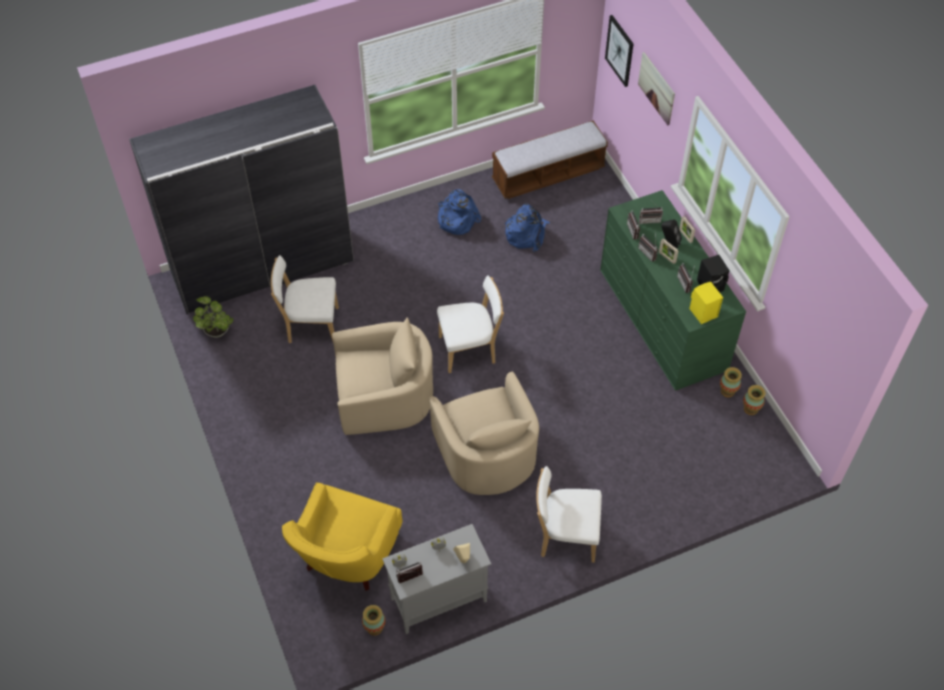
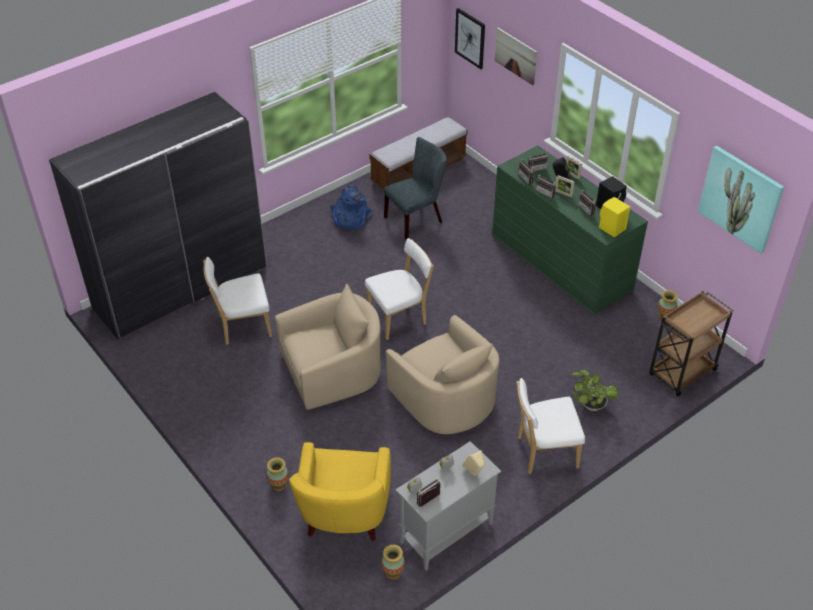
camera: 15 degrees left, 10 degrees down
potted plant [193,296,234,338] -> potted plant moved to [571,370,618,411]
blue backpack [505,204,550,252] -> grey chair [383,137,447,240]
vase [720,367,742,397] -> vase moved to [266,457,289,491]
none -> brown cart [649,291,734,396]
none -> picture [698,146,784,253]

